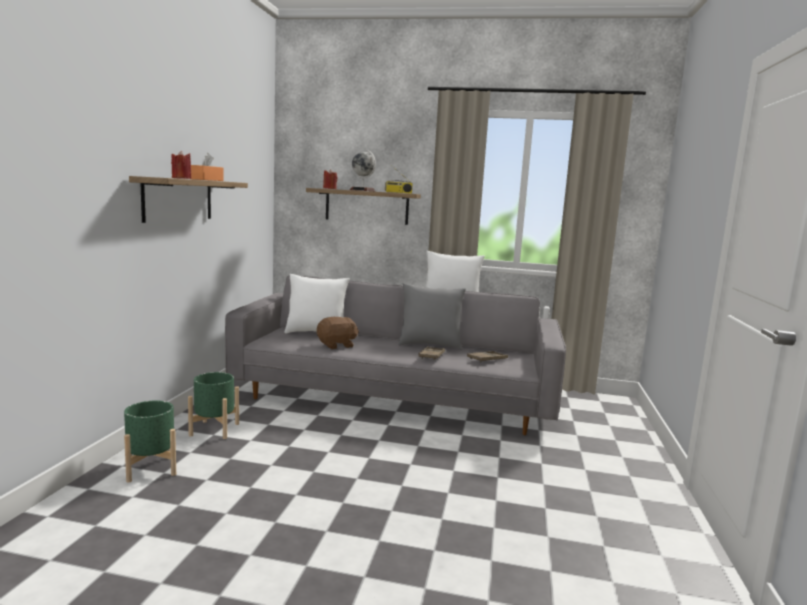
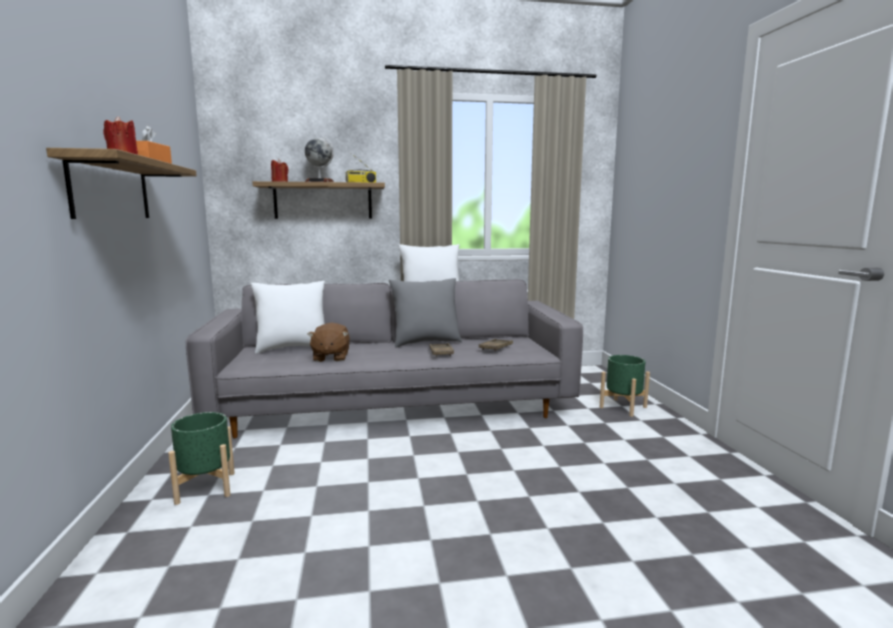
camera: 20 degrees left, 0 degrees up
green planter [124,401,176,483] -> green planter moved to [600,355,650,417]
brown plush toy [317,317,359,349] -> brown plush toy turned 135 degrees clockwise [307,322,350,362]

